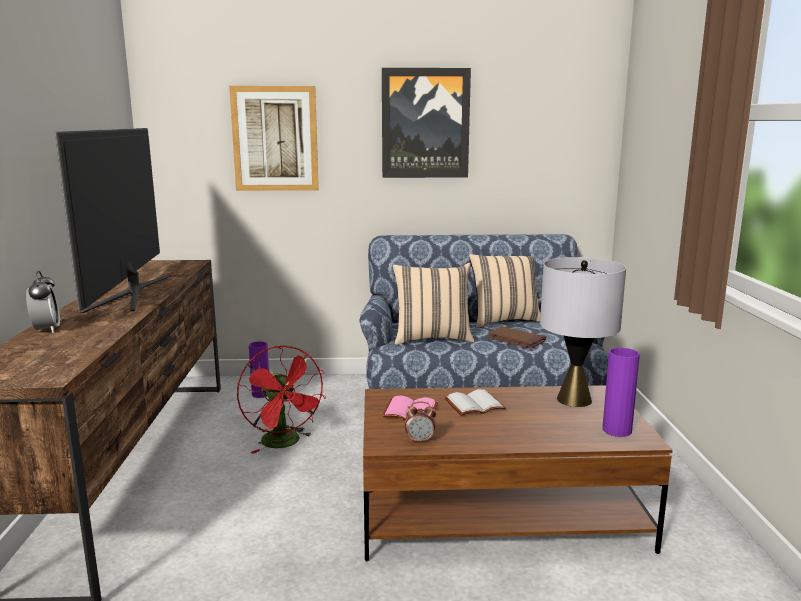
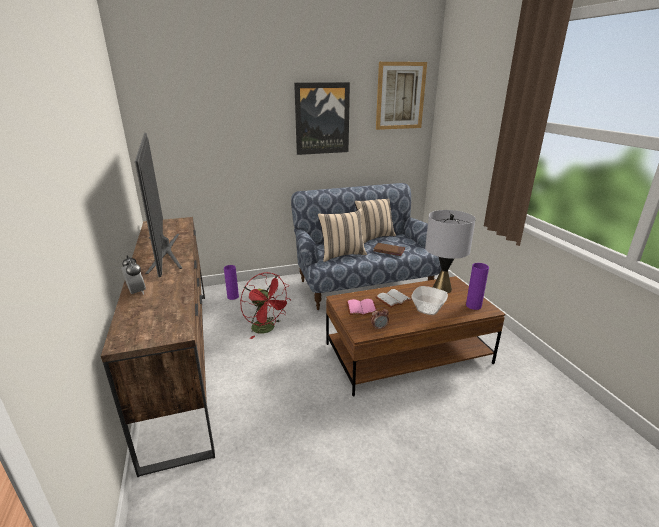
camera: 15 degrees left, 10 degrees up
picture [229,86,319,191] -> picture moved to [376,62,427,130]
none -> bowl [411,286,448,315]

